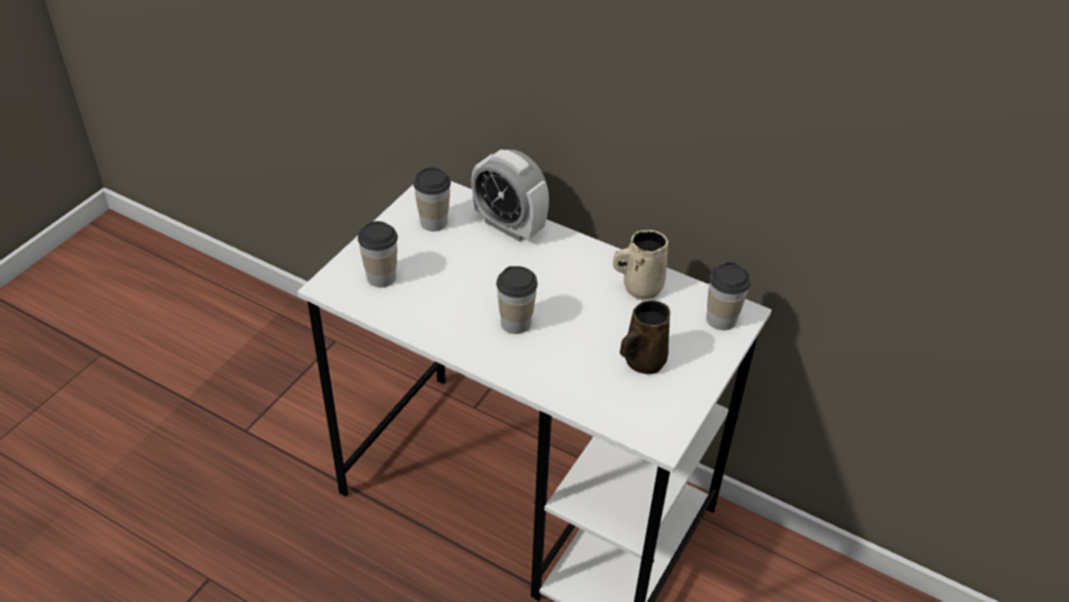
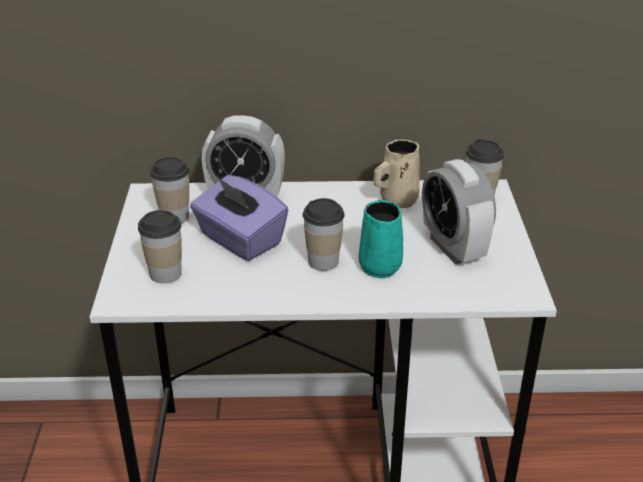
camera: 30 degrees left, 10 degrees down
brown mug [620,300,670,374] -> alarm clock [422,159,496,264]
none -> purple tissue box [190,175,288,261]
none -> turquoise mug [359,200,403,278]

